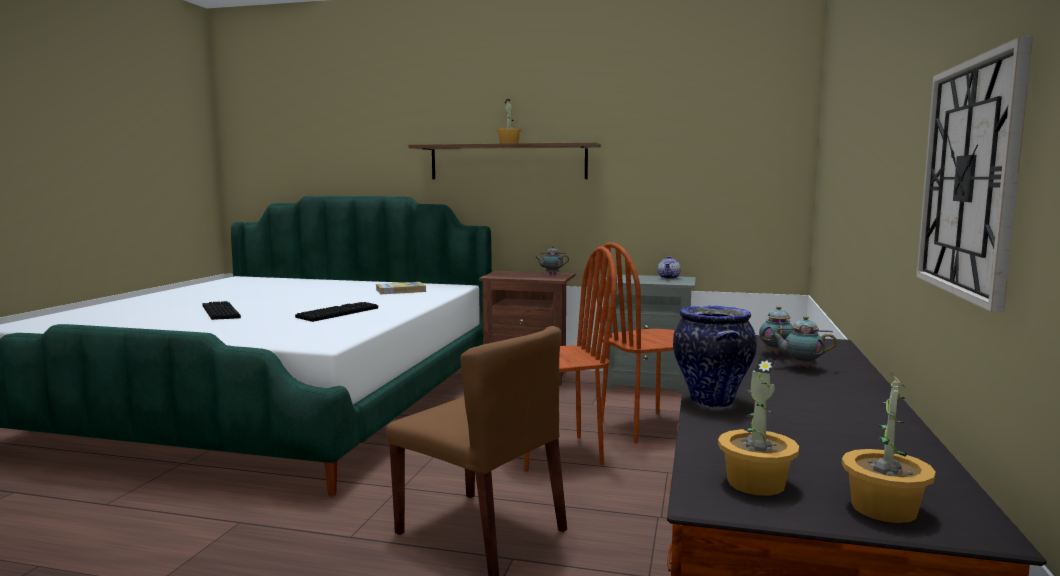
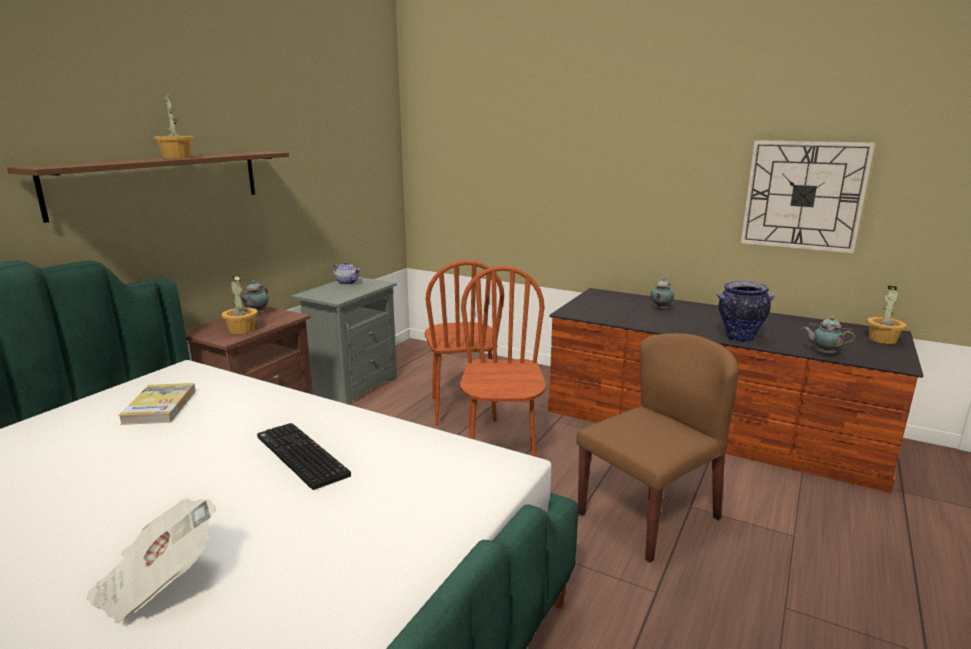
camera: 75 degrees left, 10 degrees up
keyboard [203,301,241,320] -> newspaper [86,498,216,623]
potted plant [718,358,799,496] -> potted plant moved to [222,275,258,334]
teapot [759,306,793,355] -> teapot moved to [802,316,855,355]

